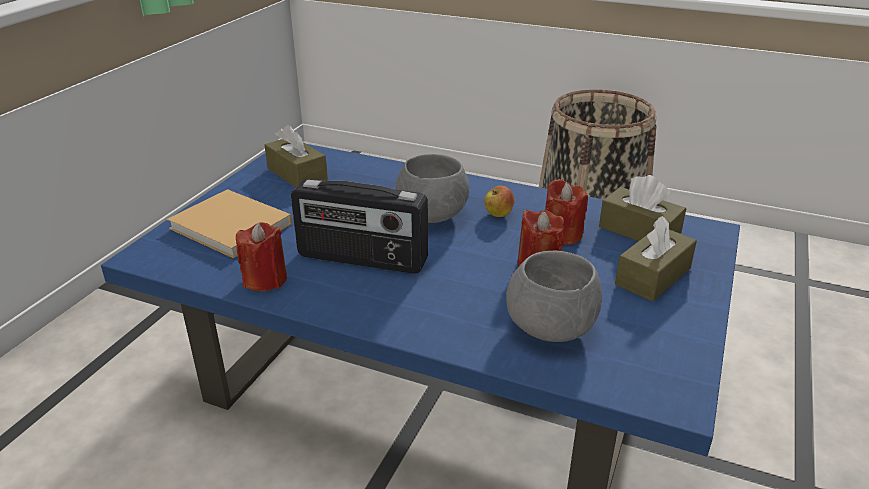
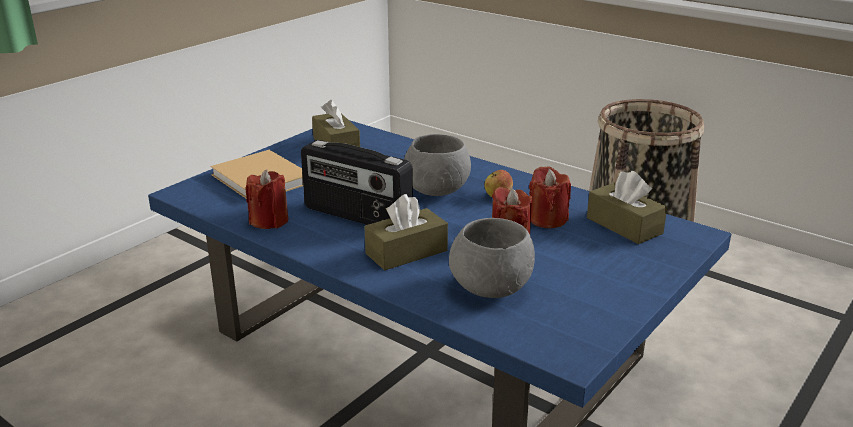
camera: 15 degrees right, 5 degrees down
brown tissue box [615,216,697,302] -> brown tissue box moved to [364,194,448,270]

